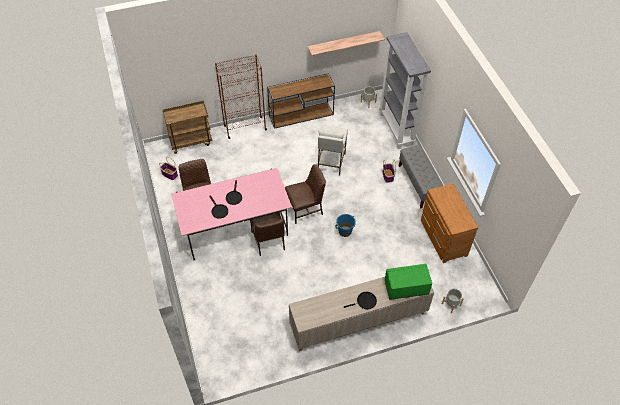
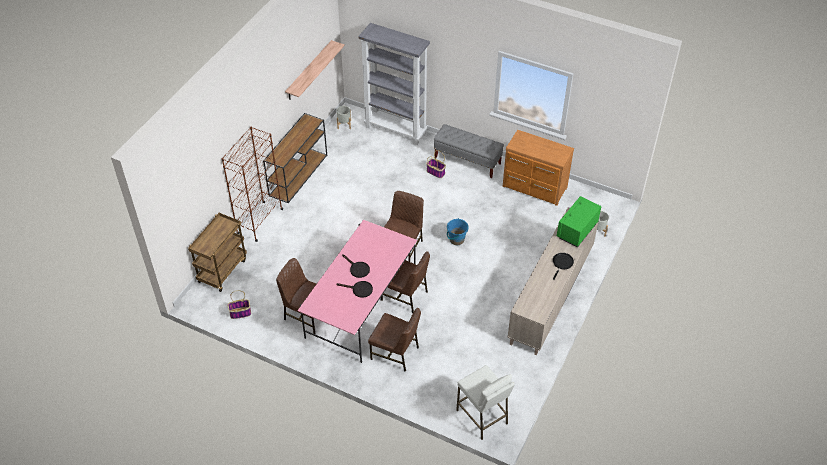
camera: 45 degrees left, 5 degrees down
white stool [318,125,348,176] -> white stool moved to [456,365,515,440]
none -> brown chair [368,308,421,372]

